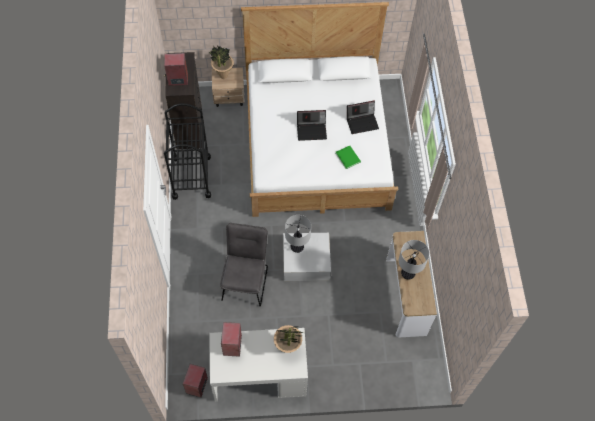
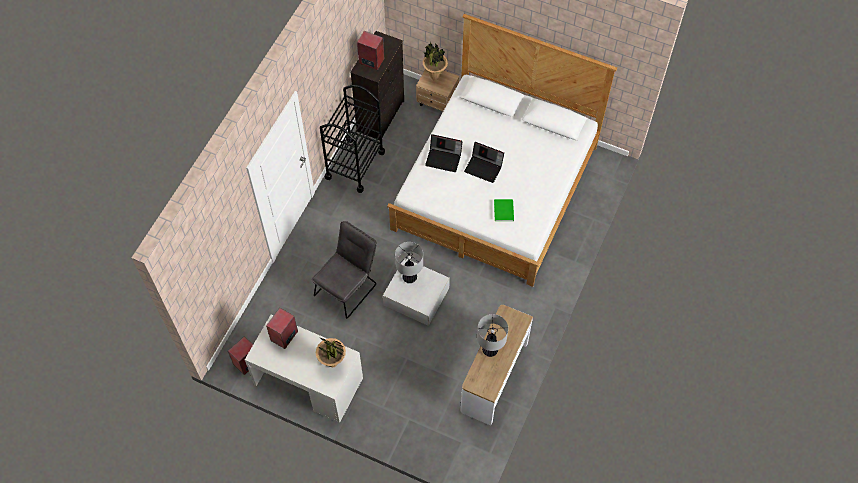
camera: 30 degrees right, 0 degrees up
laptop [347,101,379,134] -> laptop moved to [425,134,462,172]

